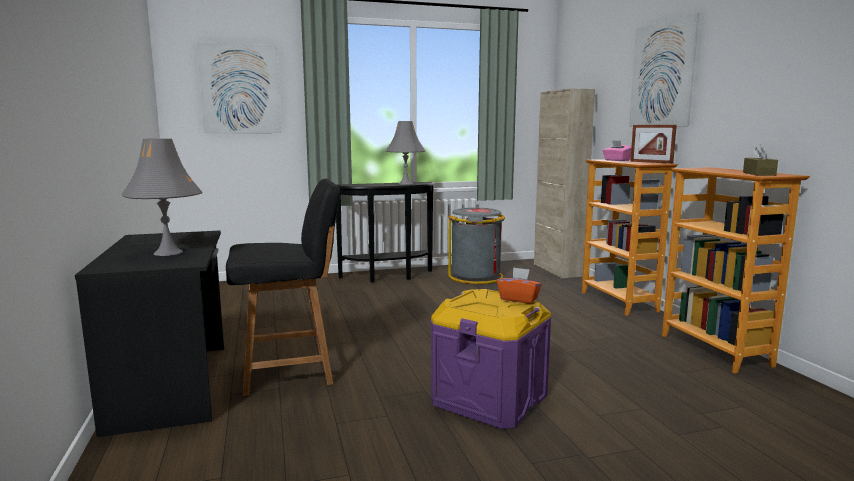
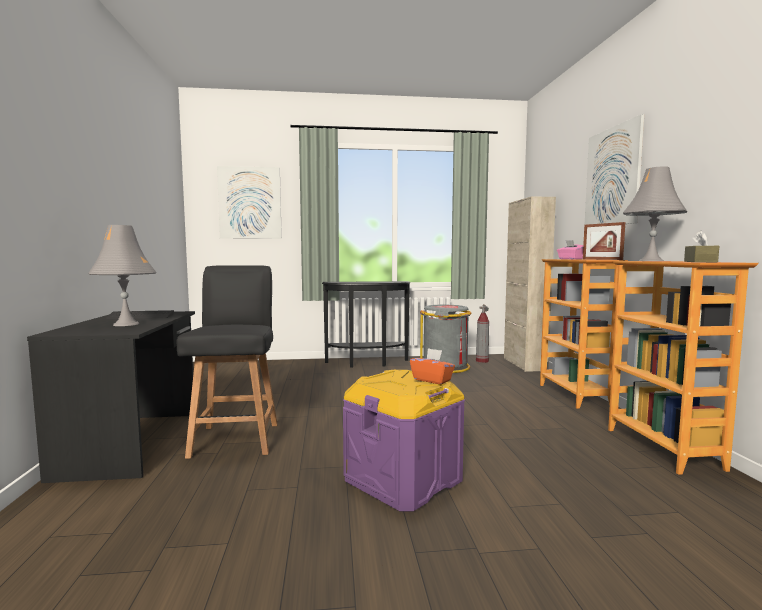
camera: 10 degrees right, 5 degrees down
black chair [226,179,340,396] -> black chair turned 90 degrees counterclockwise [177,265,278,459]
grey table lamp [386,121,426,185] -> grey table lamp moved to [623,166,688,261]
none -> fire extinguisher [476,304,489,363]

